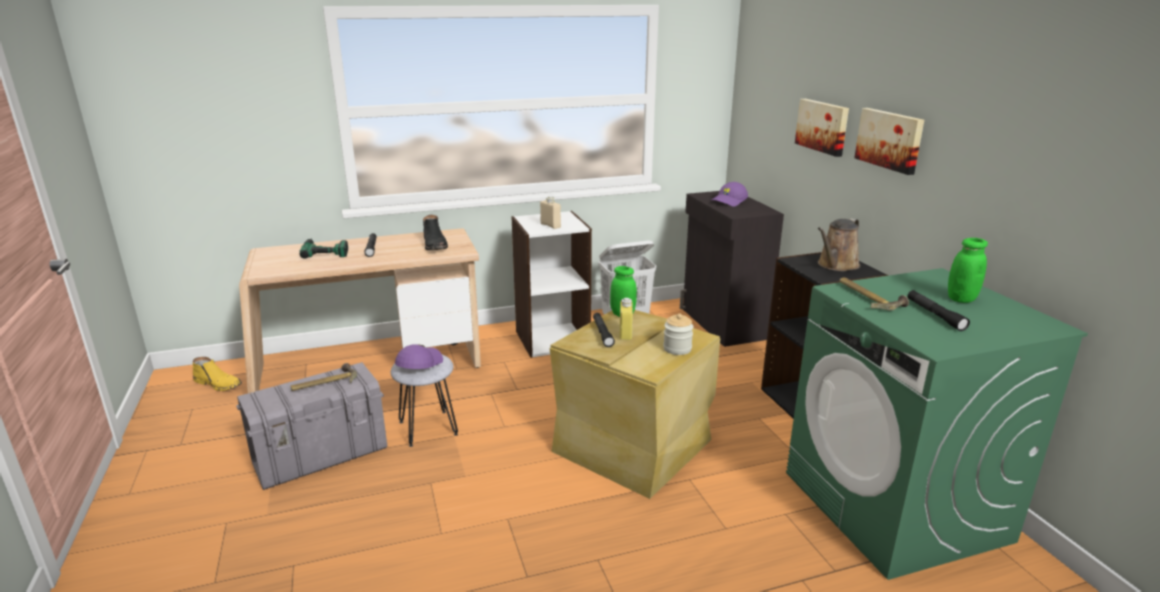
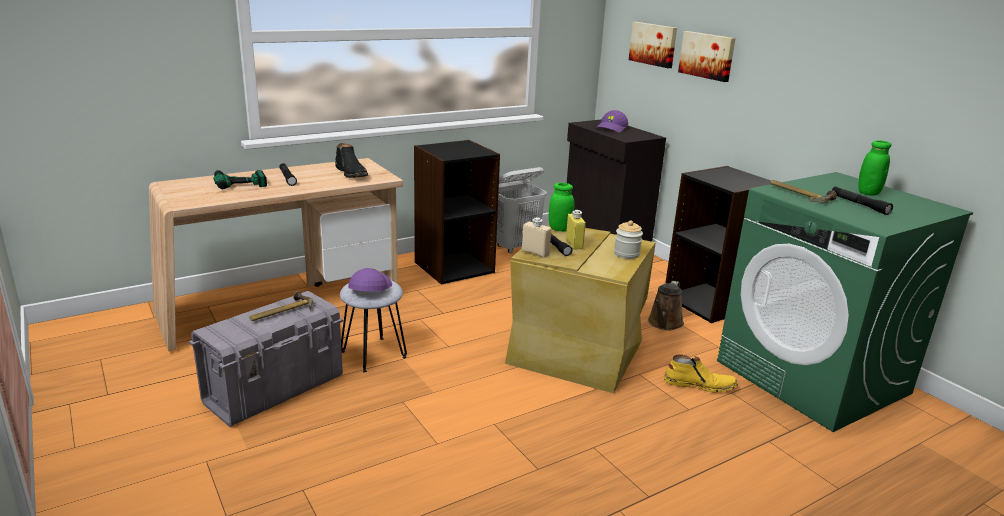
camera: 15 degrees left, 0 degrees up
yellow boot [193,357,242,391] -> yellow boot moved to [664,354,738,392]
white bookcase [511,211,592,358] -> black bookcase [414,140,500,285]
beige bottle [540,196,561,229] -> beige bottle moved to [522,217,551,258]
brown watering can [818,218,860,271] -> brown watering can moved to [648,281,684,330]
picture [854,108,924,175] -> picture moved to [629,22,677,68]

